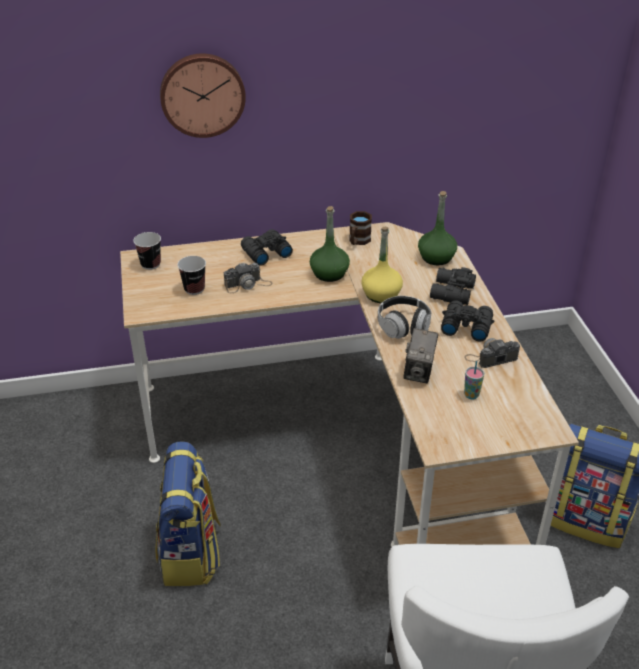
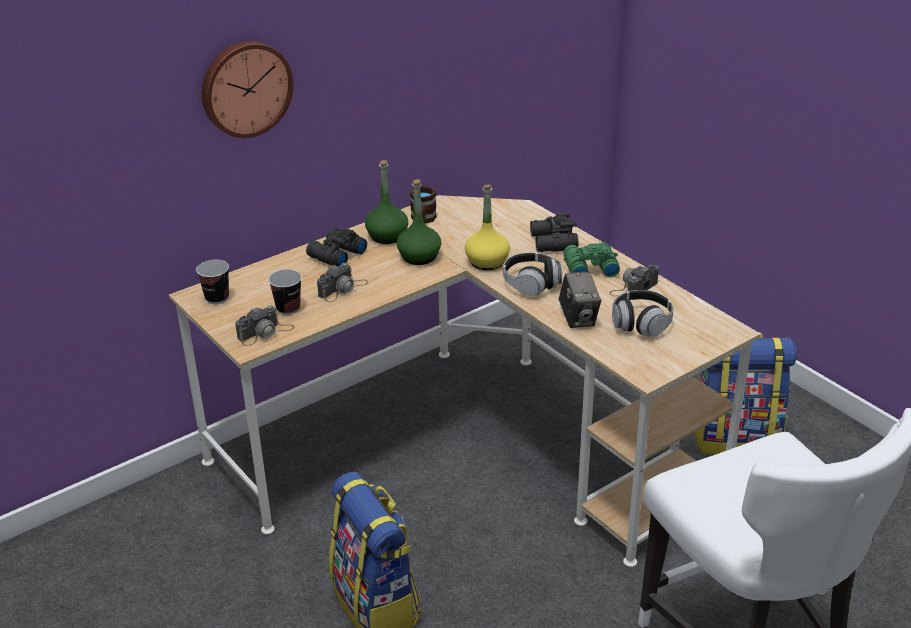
camera: 25 degrees left, 5 degrees down
green bottle [418,191,457,265] -> green bottle moved to [365,160,408,244]
black binoculars [441,300,494,342] -> green binoculars [564,242,620,277]
cup [464,361,484,399] -> headphones [612,290,674,337]
none -> camera [235,305,295,346]

